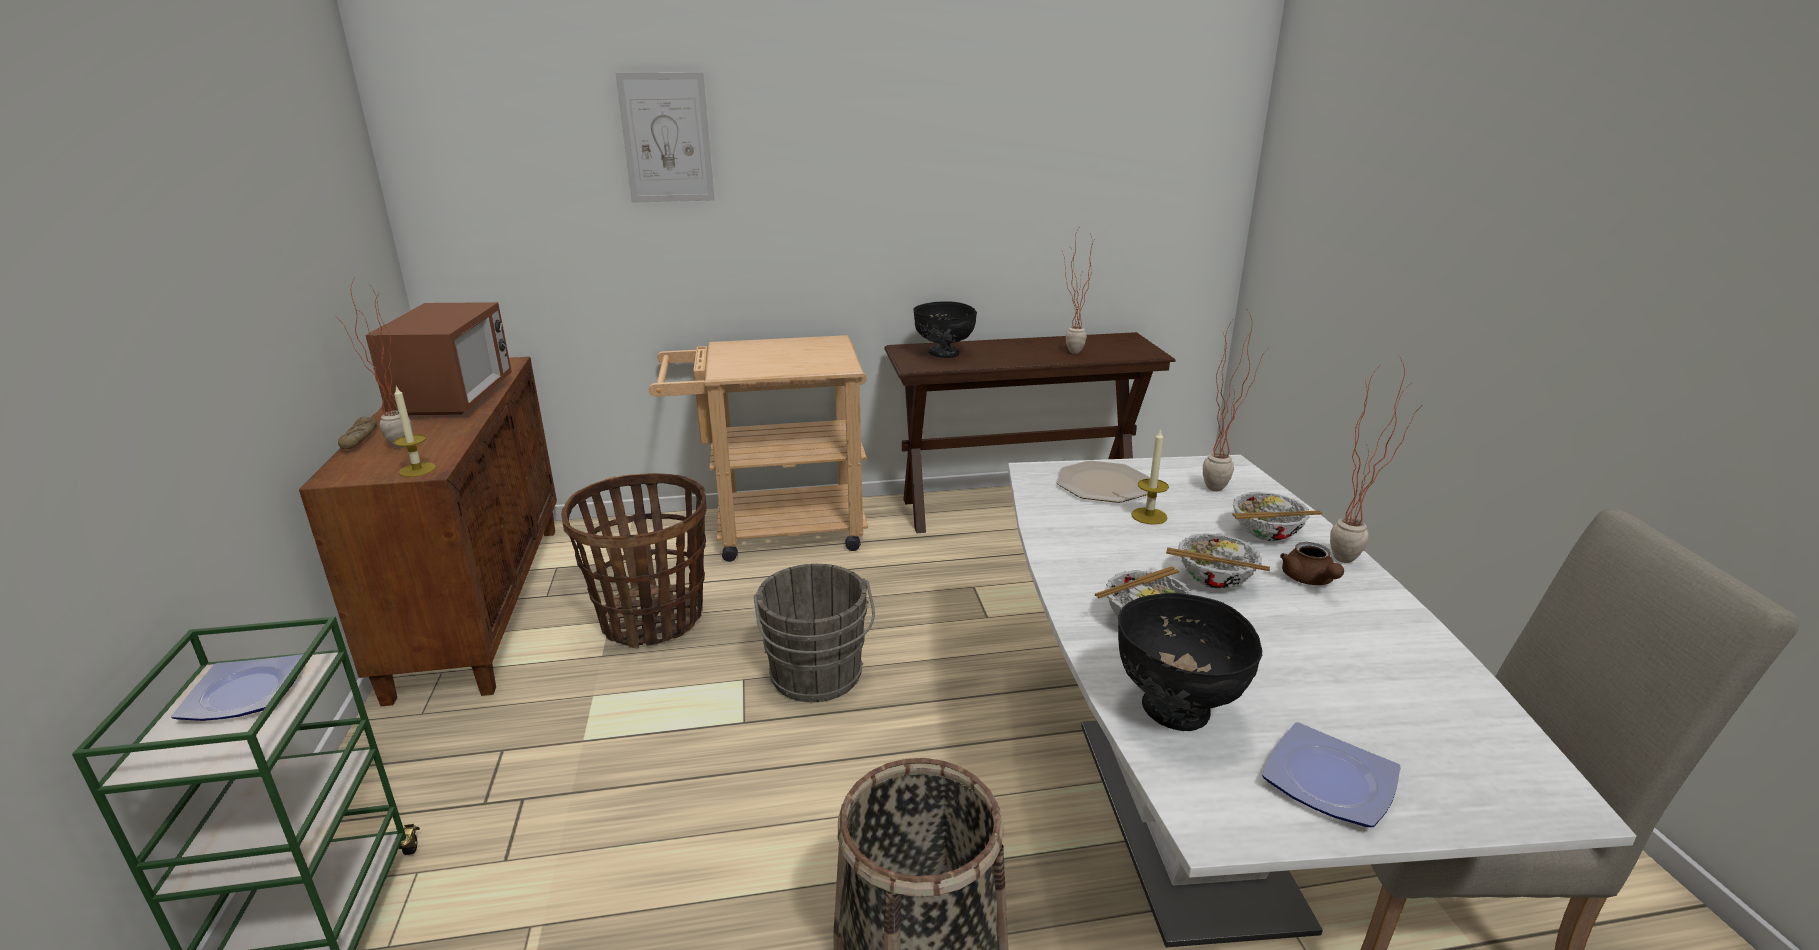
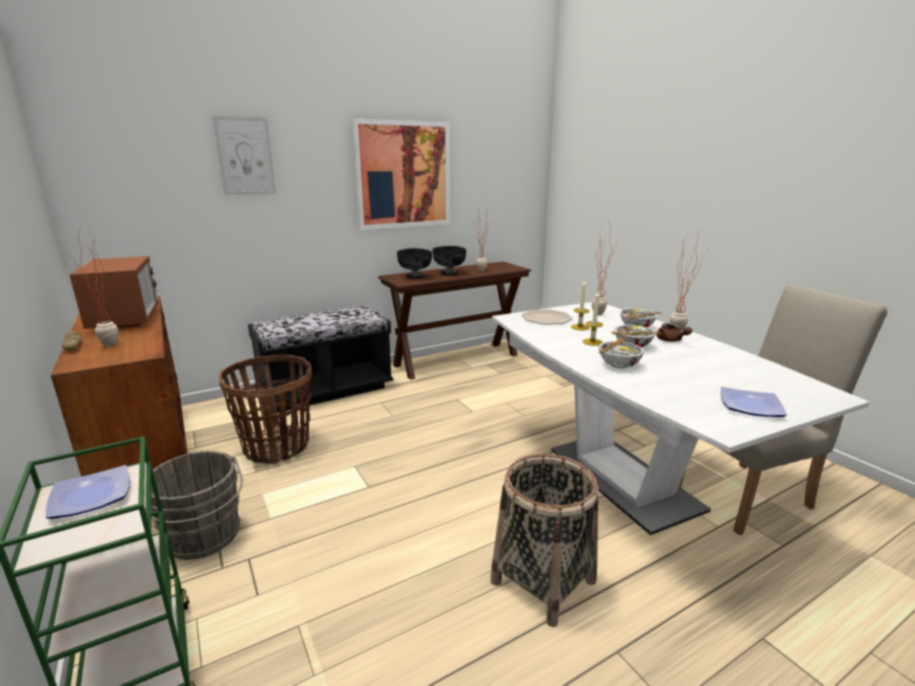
camera: 20 degrees left, 5 degrees down
candle [394,386,436,477] -> candle moved to [583,291,603,346]
beige cart [649,335,868,562] -> black bench [248,306,393,413]
grey bucket [754,564,875,702] -> grey bucket moved to [151,451,243,560]
black bowl [1118,593,1262,731] -> black bowl moved to [432,246,466,275]
none -> picture [352,118,450,230]

